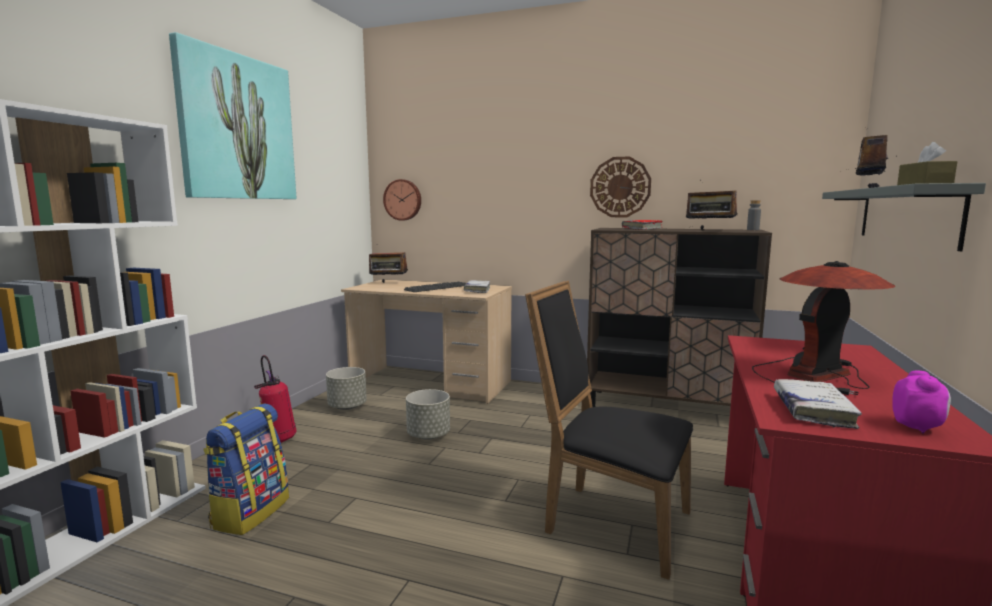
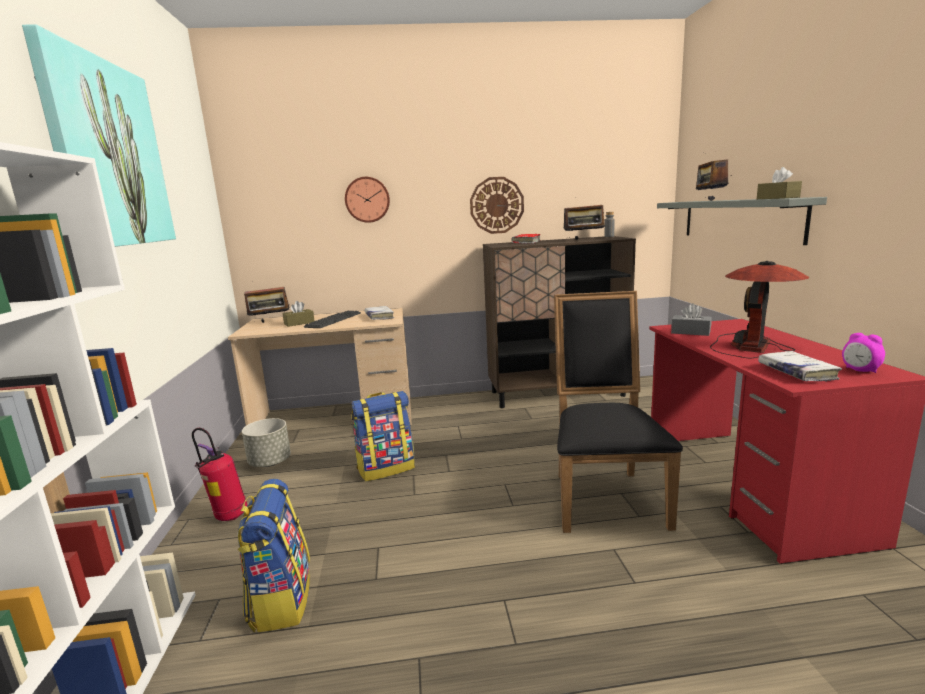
camera: 25 degrees left, 5 degrees up
wall clock [383,179,421,221] -> wall clock moved to [345,177,390,223]
grey planter [406,389,450,440] -> backpack [351,391,415,481]
black chair [525,280,693,580] -> black chair turned 90 degrees clockwise [554,291,683,533]
alarm clock [892,371,951,434] -> alarm clock turned 150 degrees clockwise [842,333,885,373]
none -> brown tissue box [282,301,315,327]
none -> grey tissue box [671,303,712,336]

